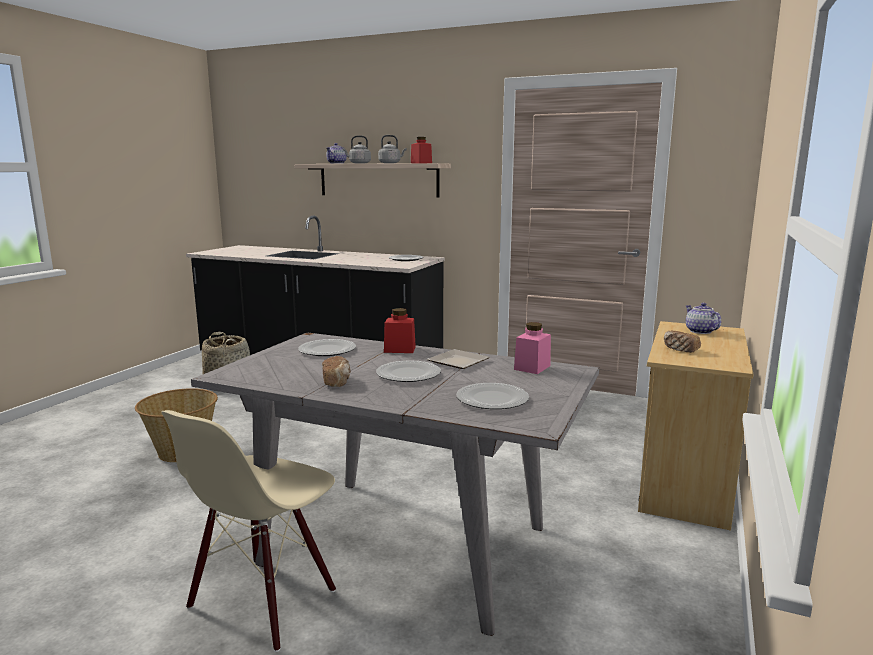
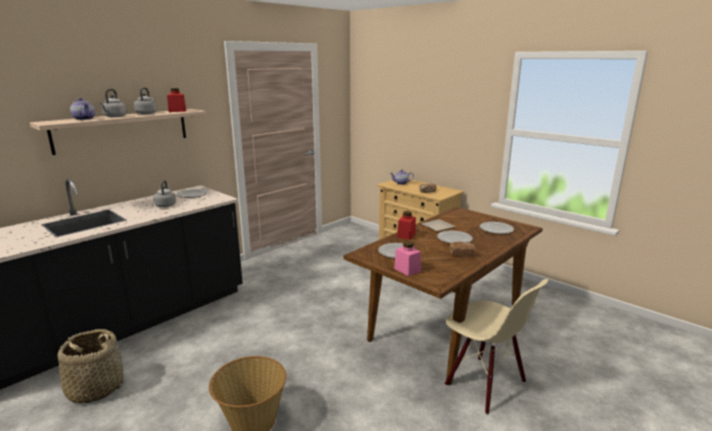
camera: 70 degrees left, 5 degrees up
grey dining table [191,332,599,636] -> brown dining table [343,207,543,385]
pink jar [514,322,551,374] -> pink jar moved to [394,241,421,276]
none -> grey kettle [153,180,176,207]

